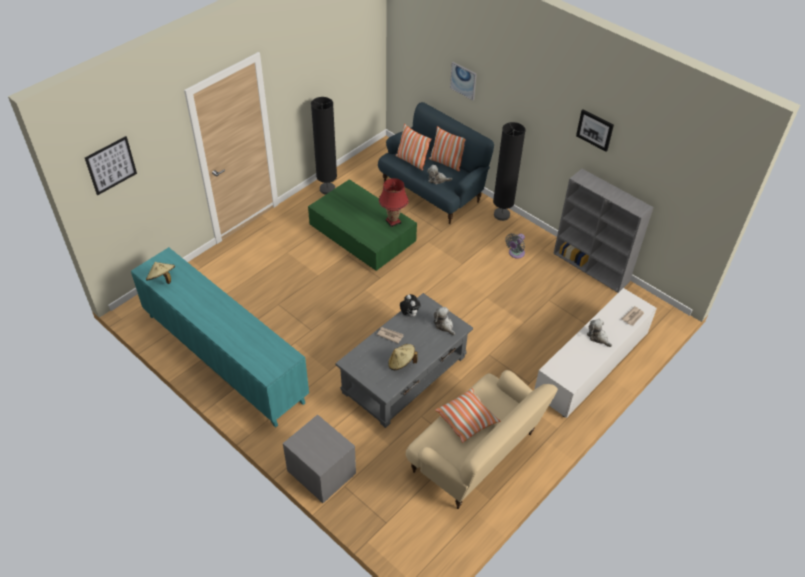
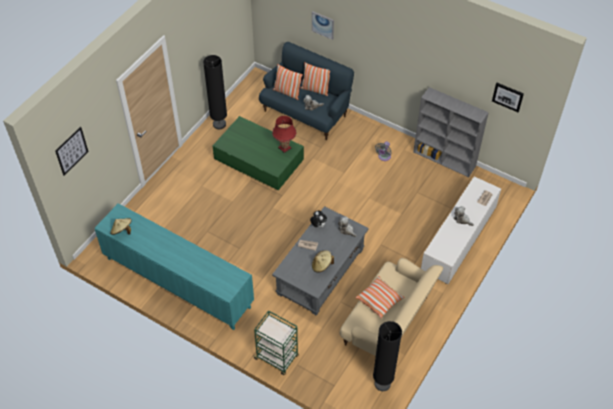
camera: 10 degrees left, 5 degrees up
grey nightstand [283,414,356,503] -> green cart [253,310,299,375]
black floor lamp [493,122,526,221] -> black floor lamp moved to [373,321,402,391]
picture [576,110,614,152] -> picture moved to [492,83,524,112]

